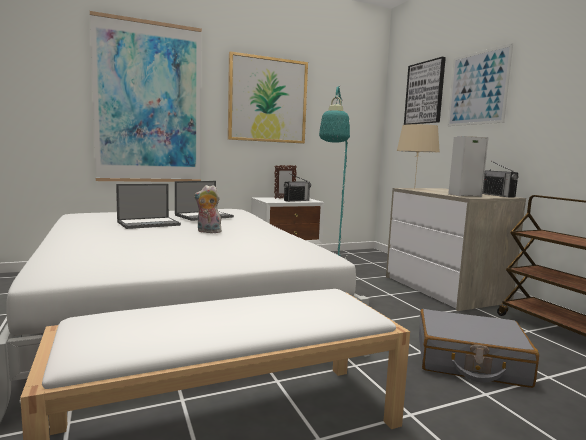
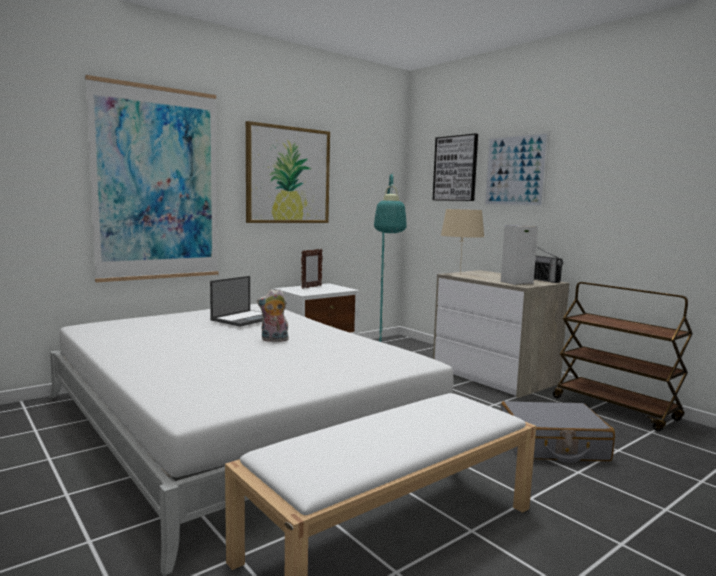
camera: 15 degrees left, 0 degrees up
laptop [116,184,181,229] -> none
radio [284,174,311,202] -> none

